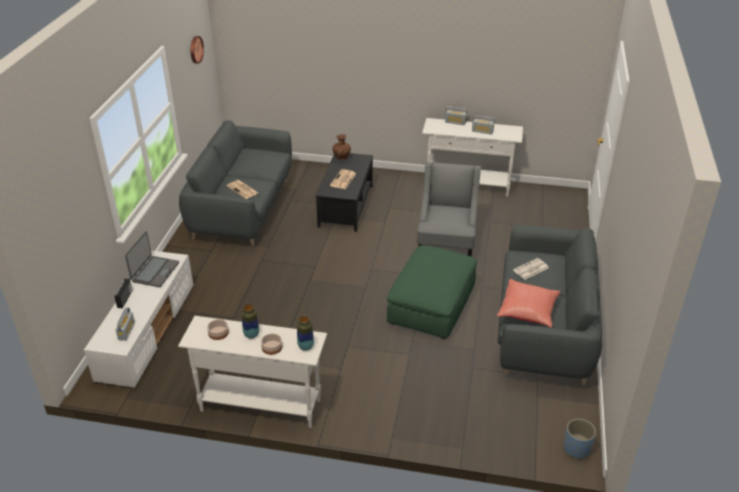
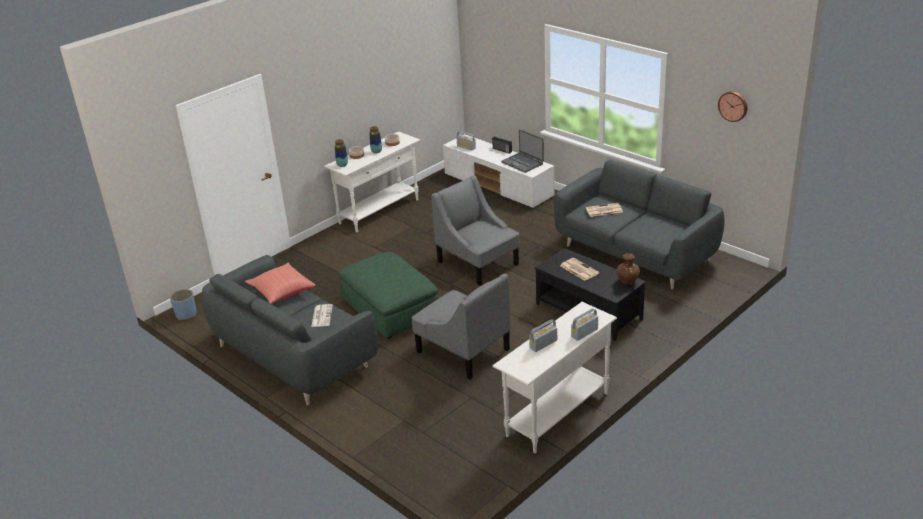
camera: 125 degrees right, 5 degrees down
none -> grey armchair [431,176,520,286]

